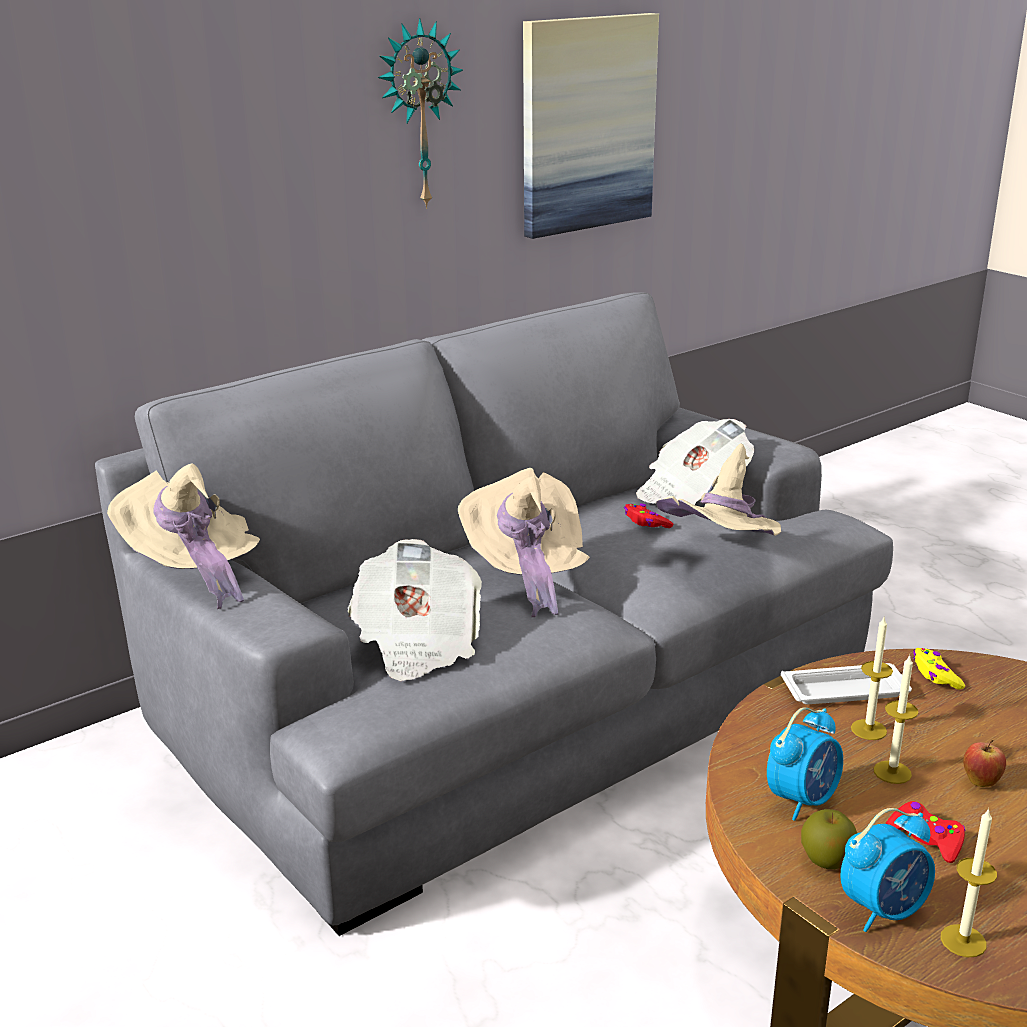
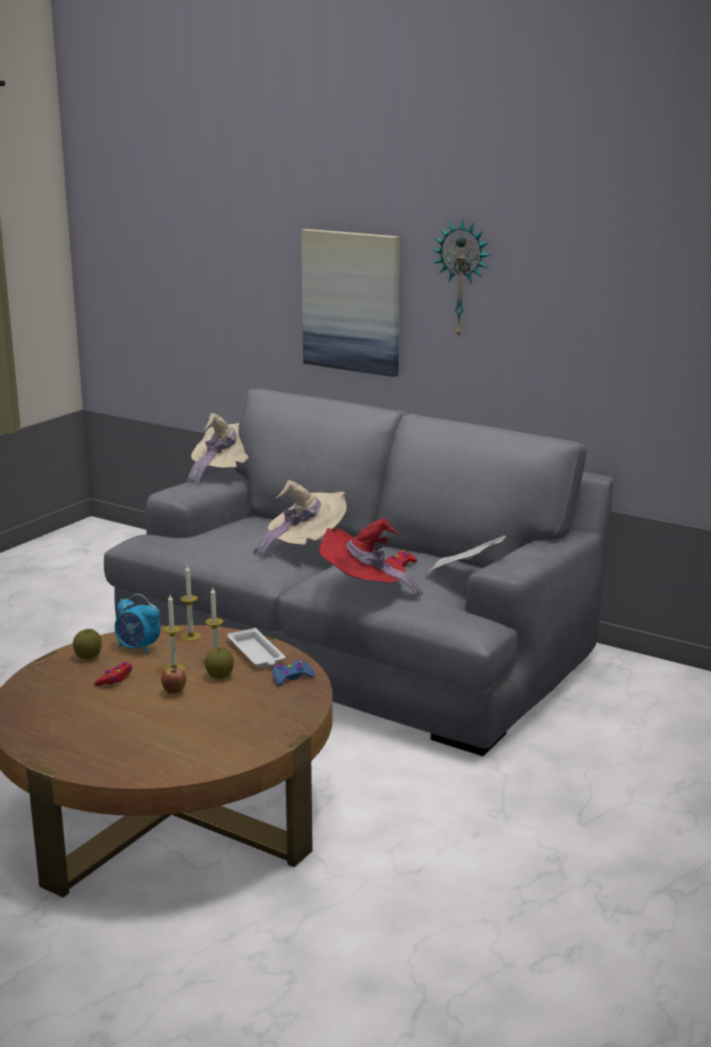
camera: 70 degrees right, 5 degrees down
newspaper [348,539,482,681] -> none
picture [523,13,659,239] -> picture moved to [301,229,400,377]
beige hat [656,444,781,536] -> red hat [319,518,424,599]
alarm clock [840,808,935,932] -> none
yellow game controller [913,648,965,690] -> blue game controller [273,660,315,686]
candle [941,808,997,957] -> candle moved to [180,565,201,641]
none -> apple [205,647,234,679]

